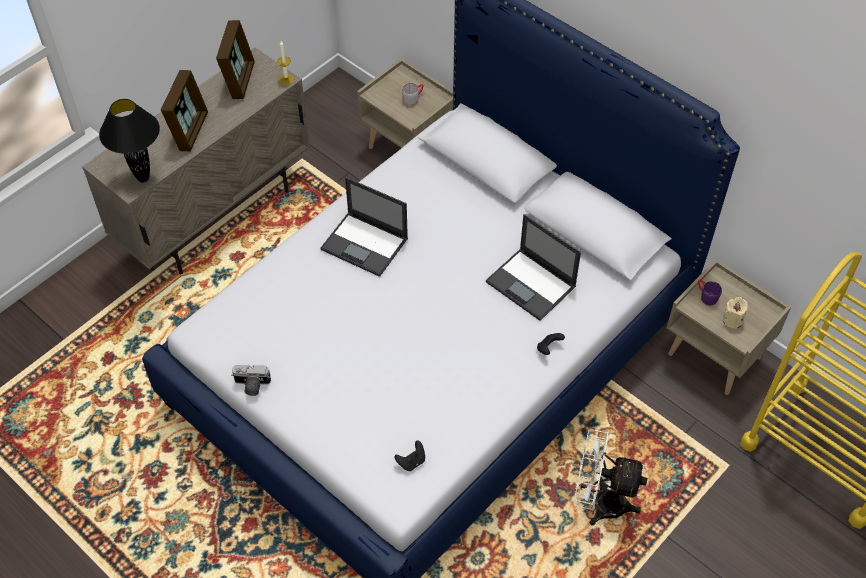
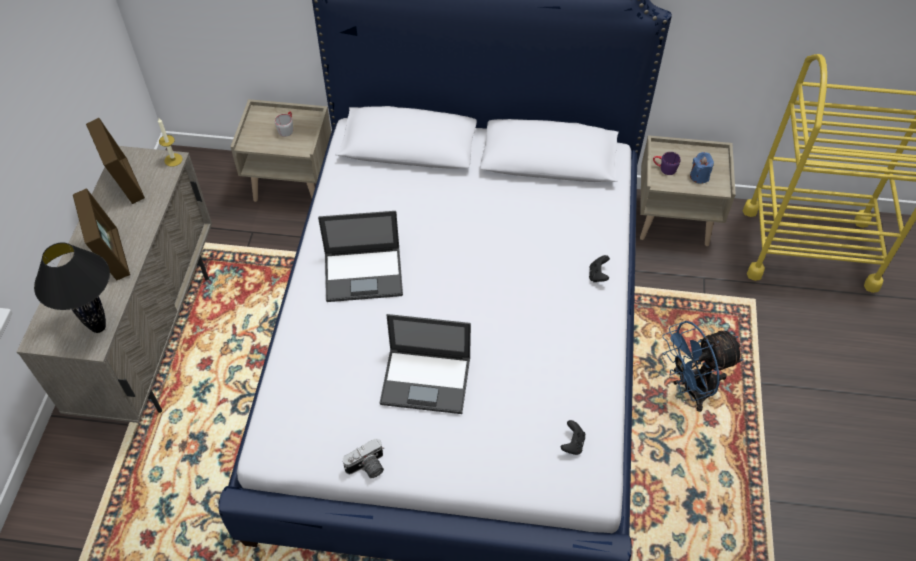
camera: 35 degrees left, 0 degrees up
laptop [486,214,581,321] -> laptop moved to [380,314,471,414]
white fan [574,429,648,526] -> blue fan [662,321,743,412]
beige candle [723,297,748,329] -> blue candle [690,152,714,184]

